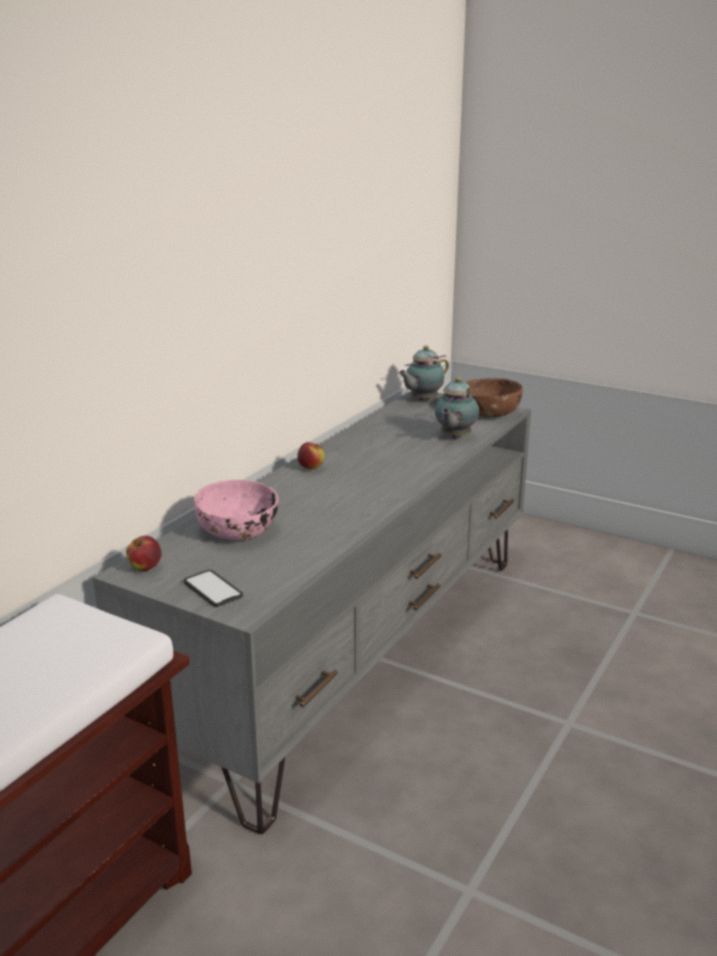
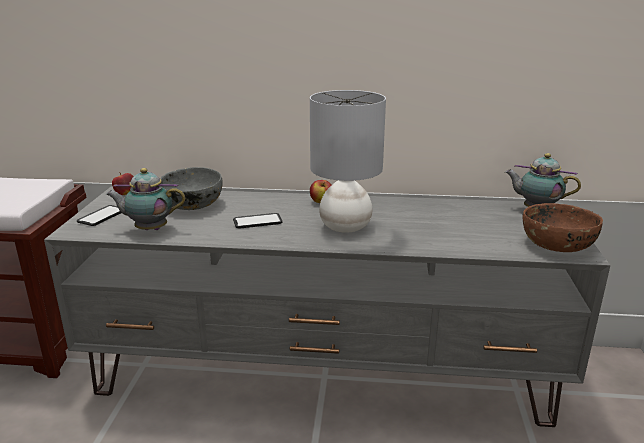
camera: 65 degrees right, 0 degrees up
pink bowl [194,480,279,540] -> grey bowl [160,167,223,210]
teapot [435,377,479,438] -> teapot moved to [106,168,185,230]
none -> phone [233,213,283,228]
none -> grey table lamp [310,90,386,233]

